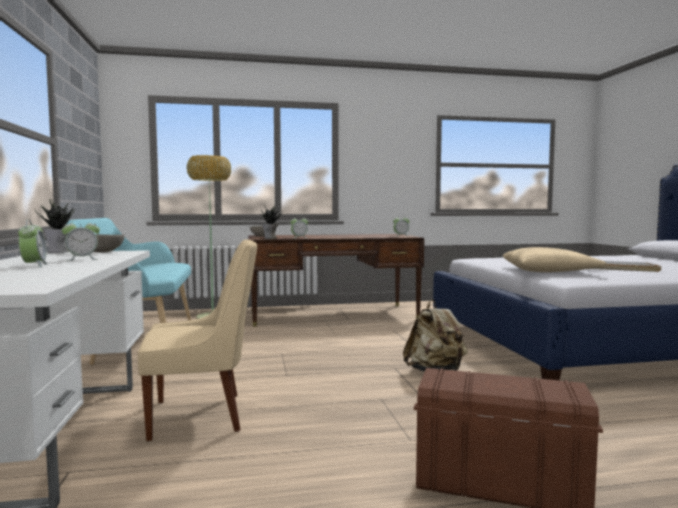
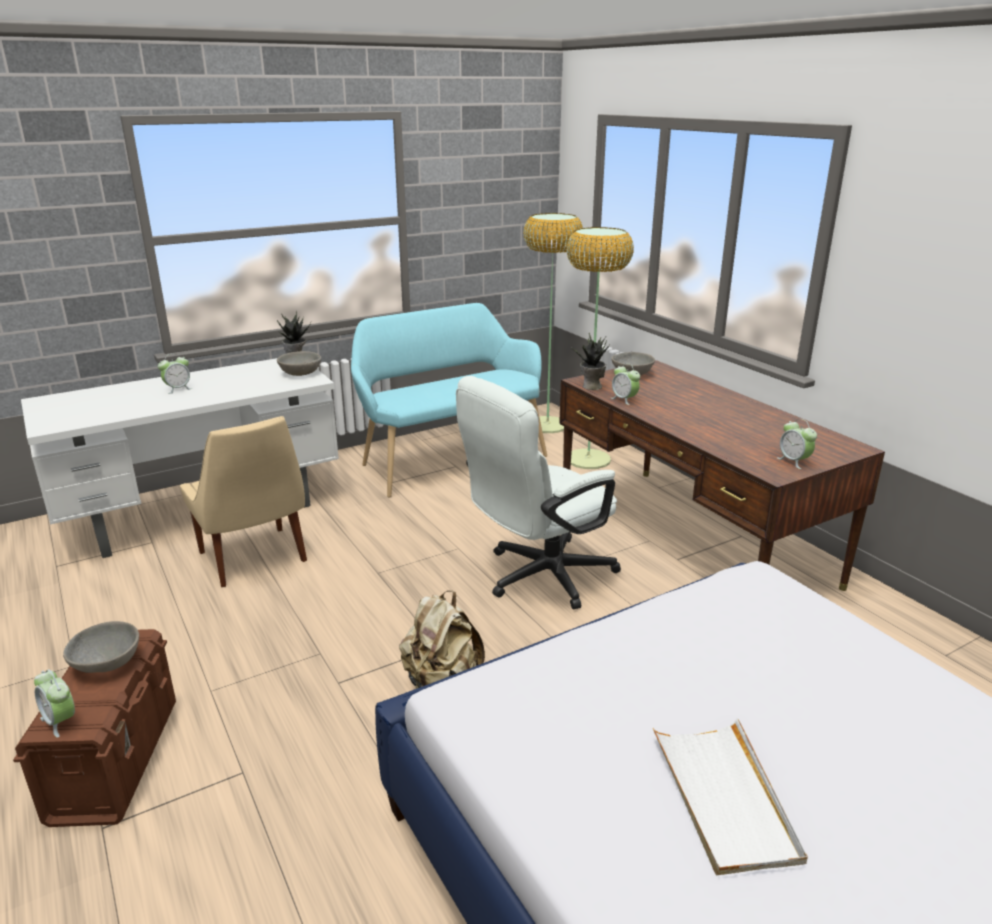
camera: 70 degrees right, 20 degrees up
alarm clock [62,218,100,261] -> alarm clock moved to [34,669,75,738]
beige pillow [503,247,607,272] -> none
none -> grey bowl [63,621,139,673]
none -> white office chair [456,376,621,609]
none -> floor lamp [523,213,583,433]

